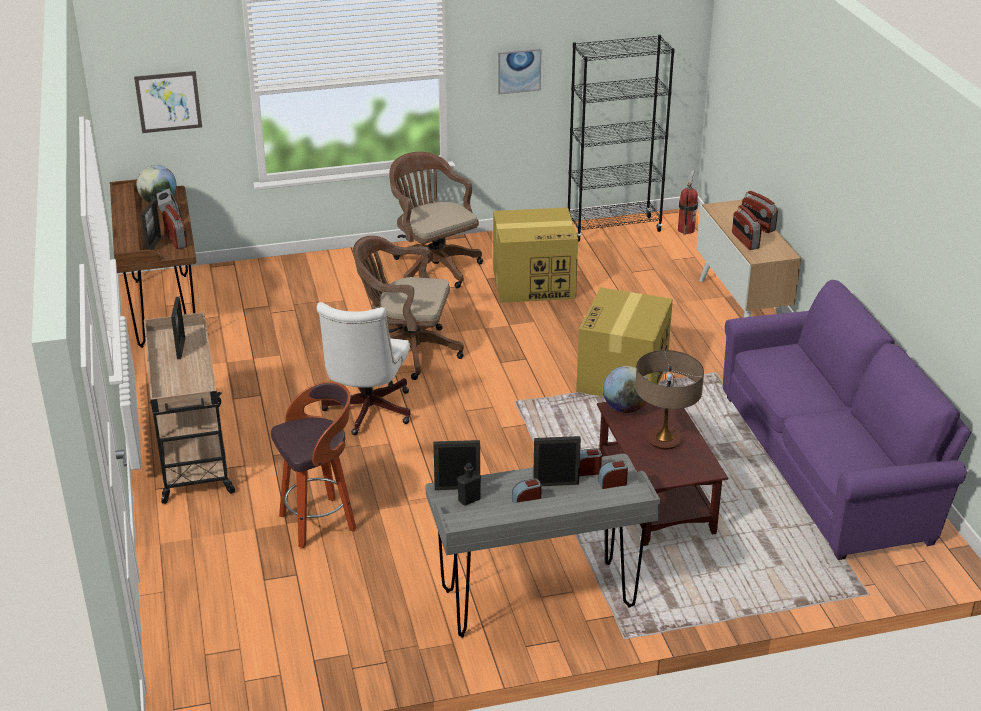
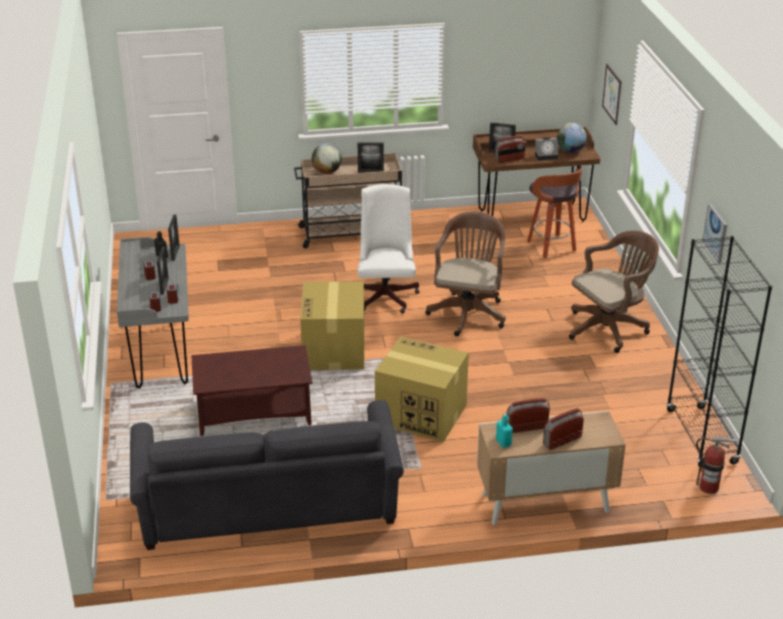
camera: 95 degrees right, 0 degrees up
stool [271,382,356,548] -> stool moved to [527,168,582,258]
white office chair [317,302,411,435] -> white office chair turned 75 degrees clockwise [353,184,420,313]
cardboard box [493,207,578,303] -> cardboard box moved to [300,281,364,370]
globe [603,366,648,413] -> globe moved to [312,143,342,174]
table lamp [635,350,704,450] -> none
purple sofa [723,280,971,560] -> grey sofa [130,400,404,550]
none -> turquoise bottle [496,414,513,448]

